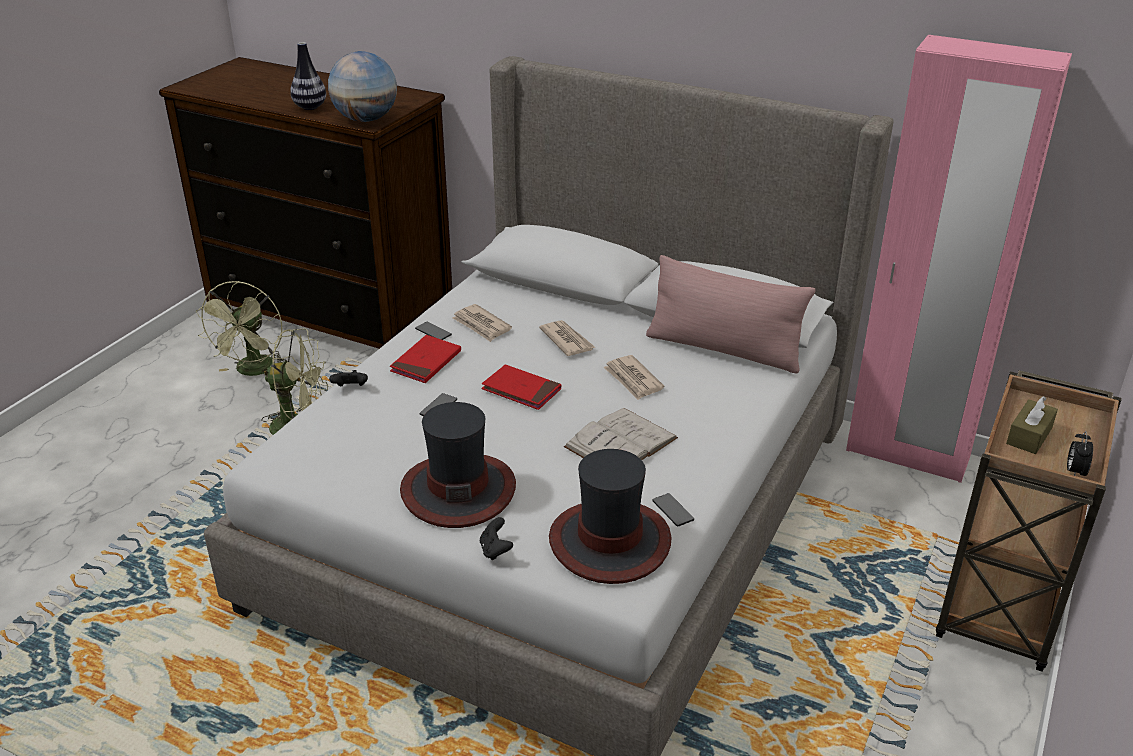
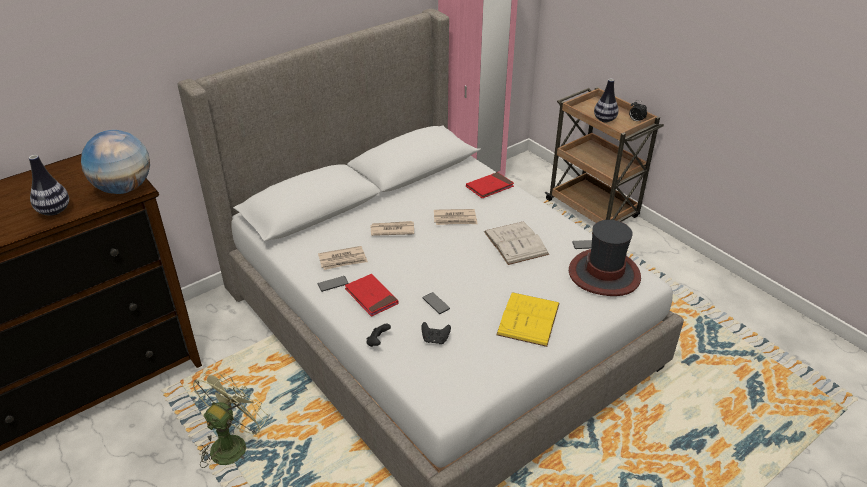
camera: 65 degrees left, 5 degrees up
green fan [196,281,287,376] -> none
hat [400,402,516,528] -> yellow book [496,292,560,347]
black game controller [480,517,513,560] -> black game controller moved to [421,322,451,344]
red book [481,364,561,410] -> red book moved to [466,172,514,198]
pink pillow [646,255,816,373] -> none
brown tissue box [1006,396,1058,454] -> vase [594,79,619,122]

